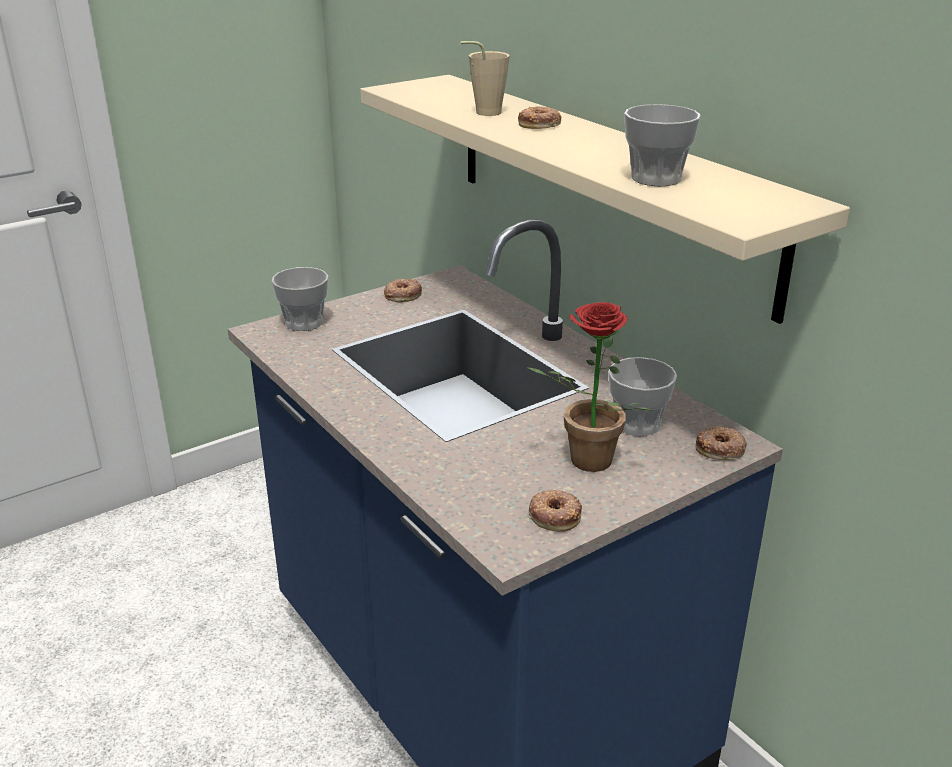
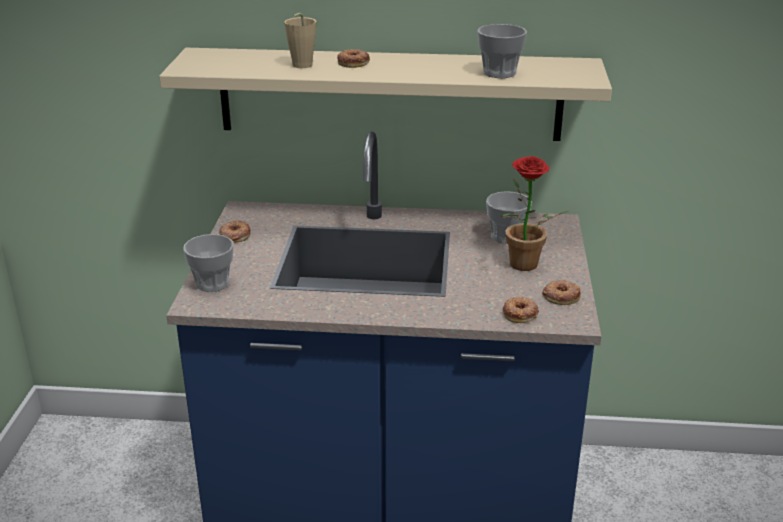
camera: 50 degrees left, 0 degrees up
donut [695,426,747,460] -> donut moved to [503,297,539,323]

